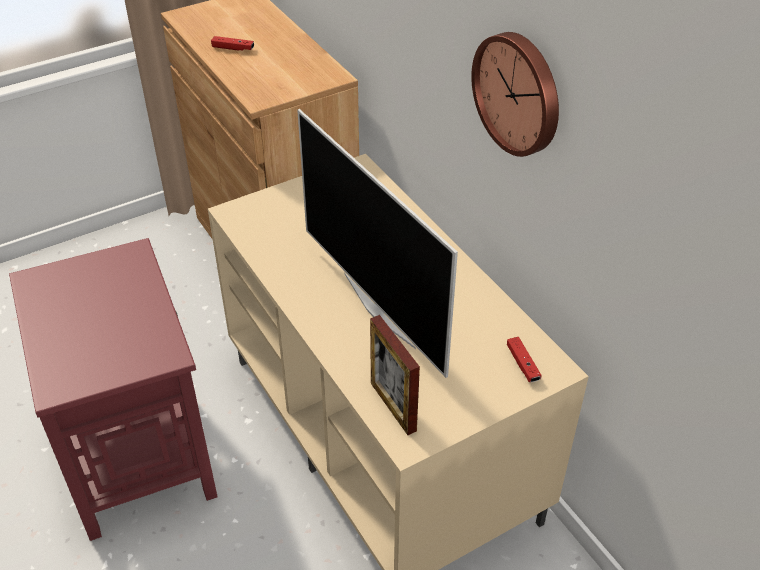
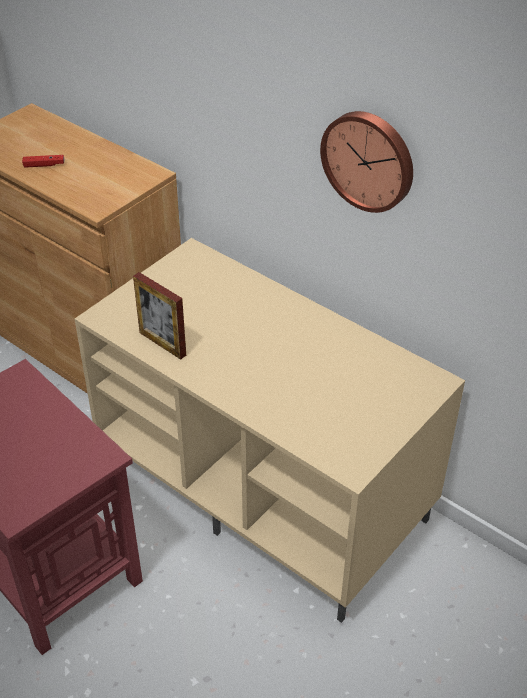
camera: 20 degrees left, 0 degrees up
television [297,109,458,378] -> none
picture frame [370,315,420,435] -> picture frame moved to [133,272,186,360]
red game controller [507,337,541,382] -> none

